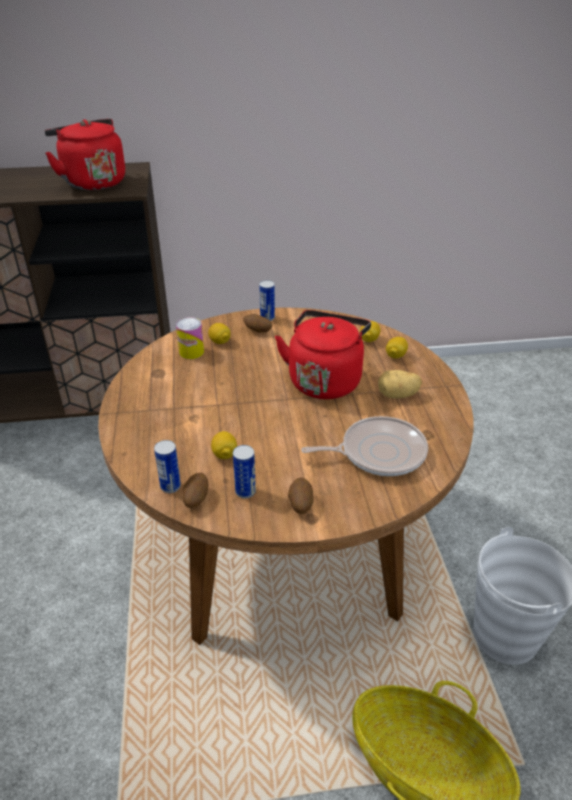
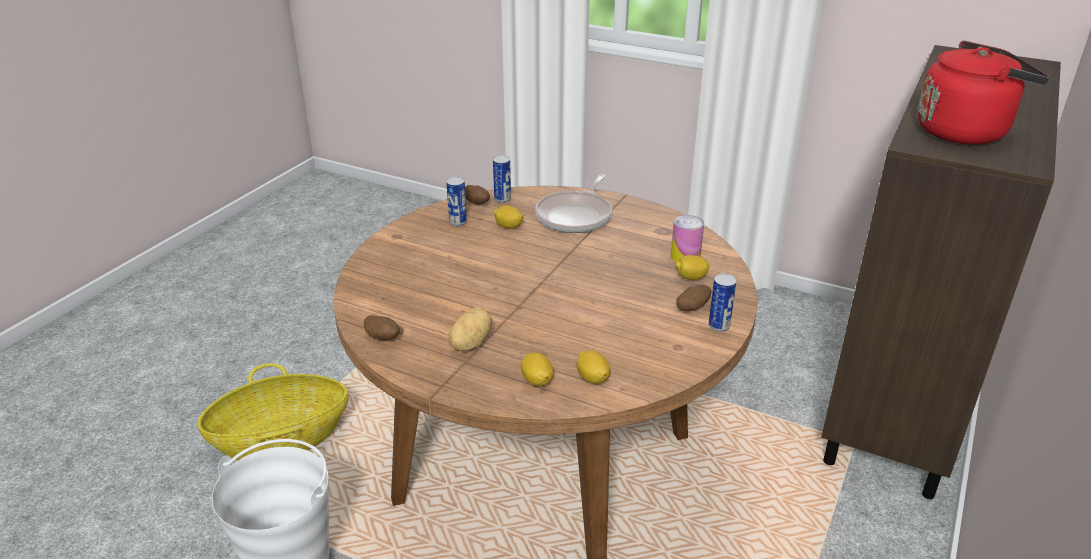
camera: 125 degrees right, 5 degrees down
red kettle [275,310,371,399] -> none
potato [288,477,314,514] -> potato moved to [364,315,400,340]
frying pan [301,416,428,476] -> frying pan moved to [535,174,612,233]

